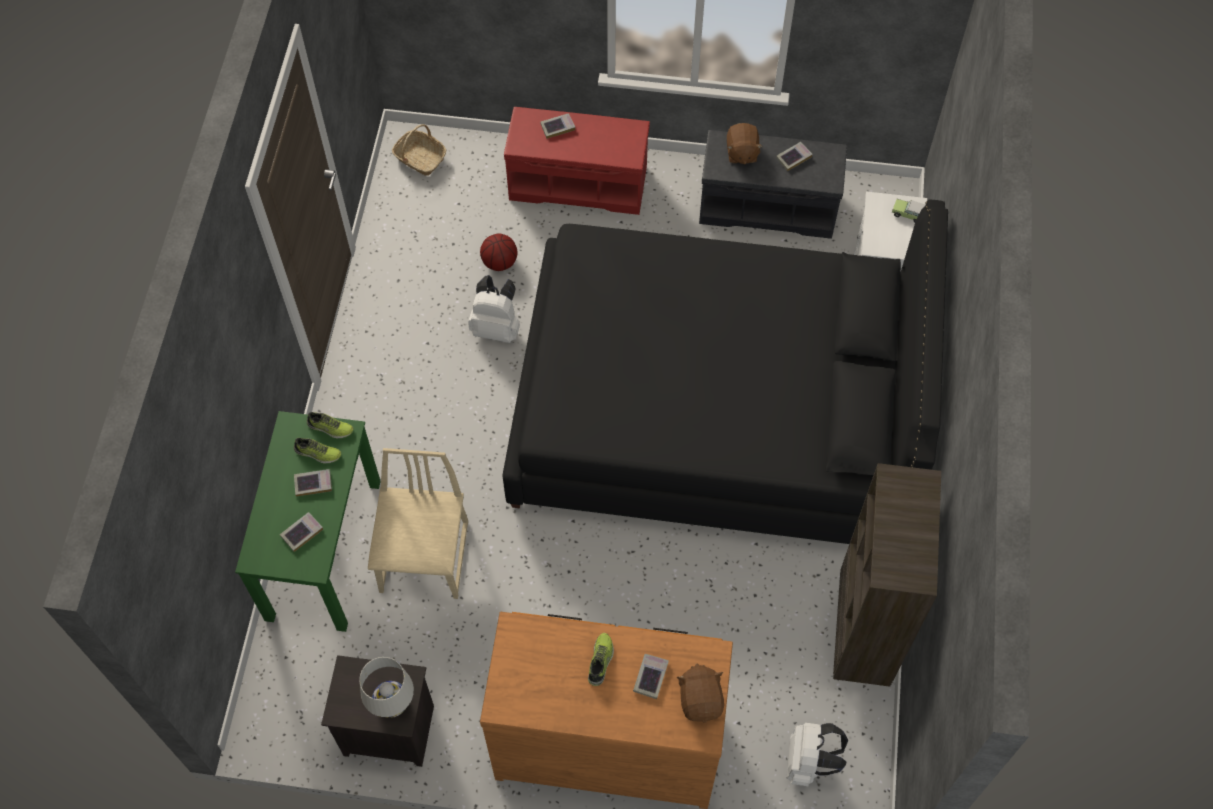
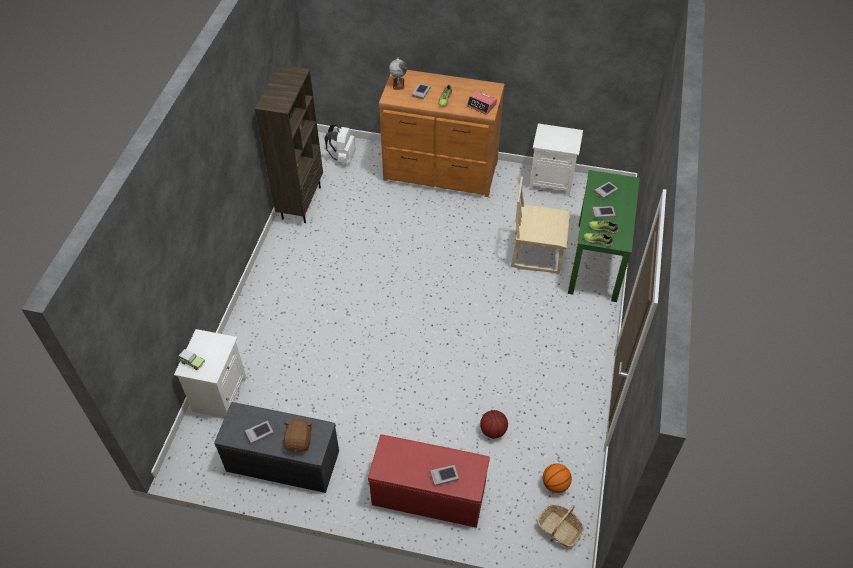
camera: 175 degrees left, 10 degrees down
black nightstand [321,655,434,767] -> white nightstand [529,123,583,196]
white table lamp [359,657,414,718] -> none
beige chair [368,448,468,599] -> beige chair turned 90 degrees clockwise [511,177,570,274]
white backpack [468,275,520,343] -> none
black bed [502,200,948,544] -> none
brown plush toy [677,664,724,723] -> globe [389,58,407,90]
none -> alarm clock [467,90,497,115]
none -> basketball [543,464,572,493]

